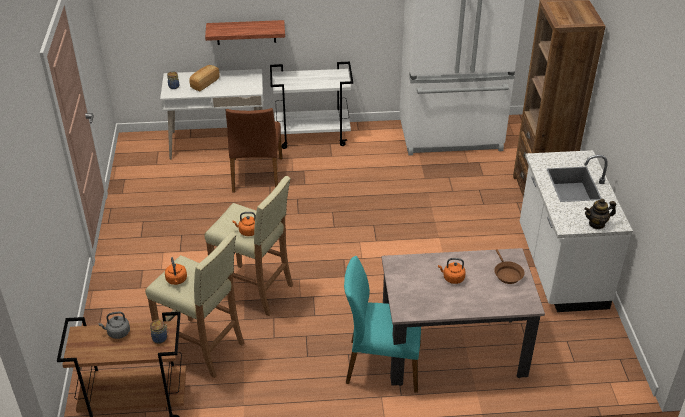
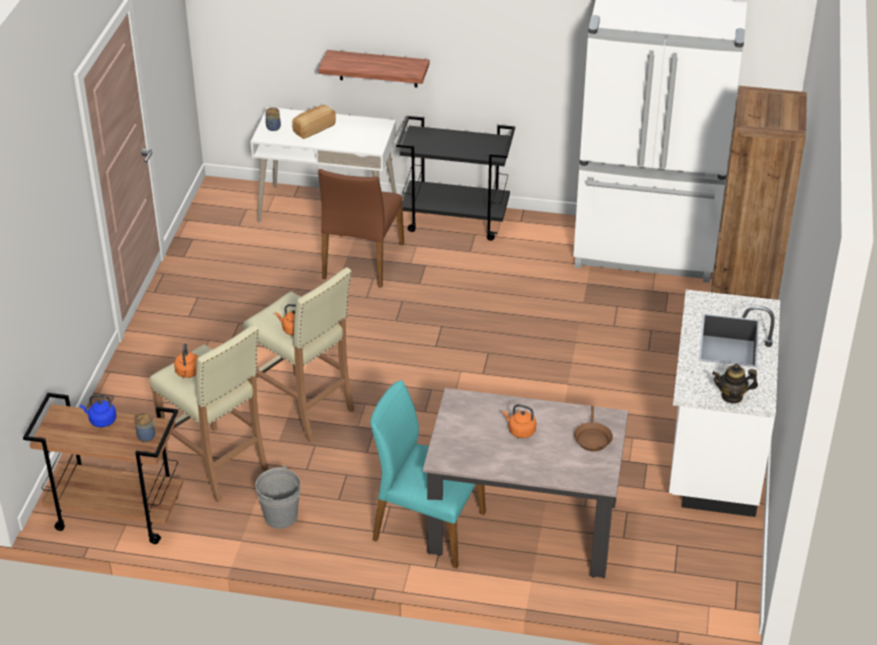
camera: 15 degrees right, 0 degrees up
grey kettle [98,312,130,339] -> blue kettle [80,395,116,427]
white cart [270,62,353,149] -> black cart [396,116,515,241]
none -> grey bucket [255,465,300,529]

